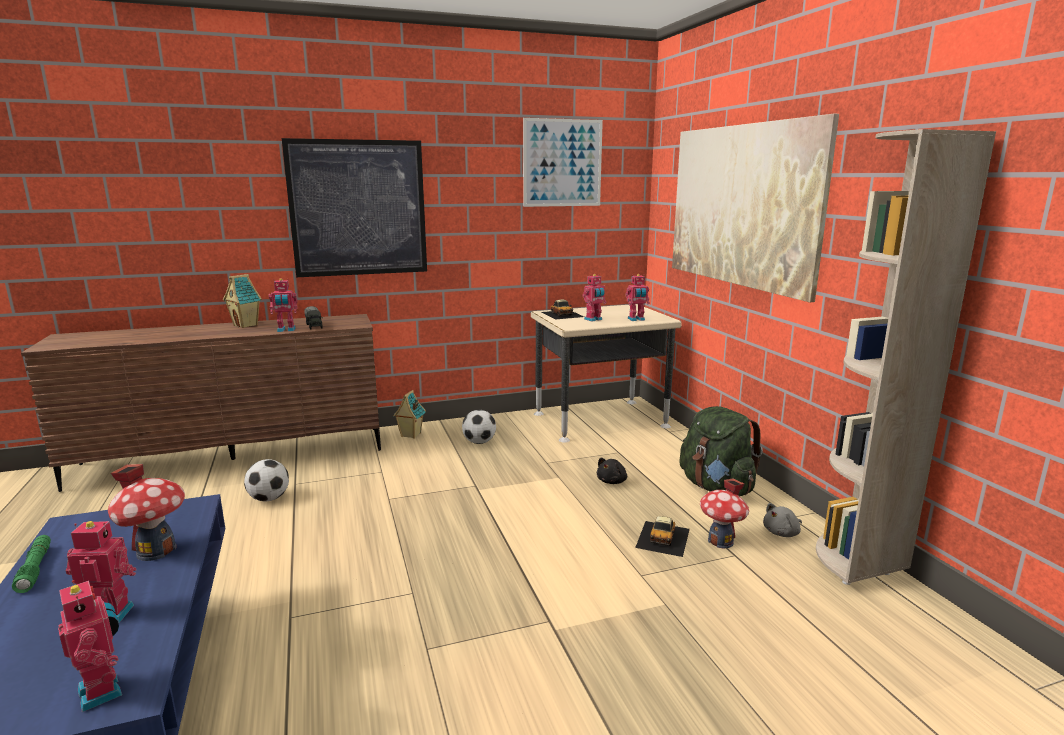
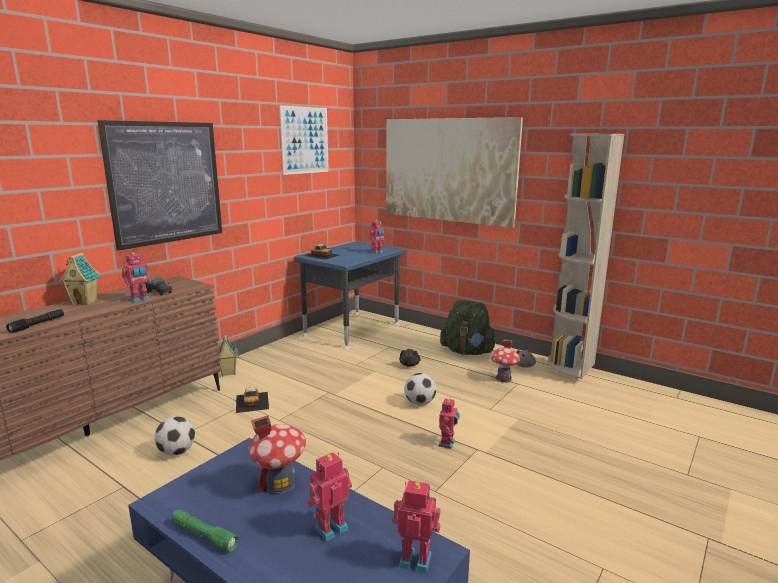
camera: 35 degrees left, 0 degrees up
football [462,410,496,444] -> football moved to [404,373,436,405]
beige desk [531,304,682,442] -> blue desk [294,242,404,350]
toy robot [583,274,606,322] -> toy robot moved to [438,398,460,449]
toy car [635,516,690,557] -> toy car moved to [236,387,269,413]
none -> black flashlight [6,309,64,333]

